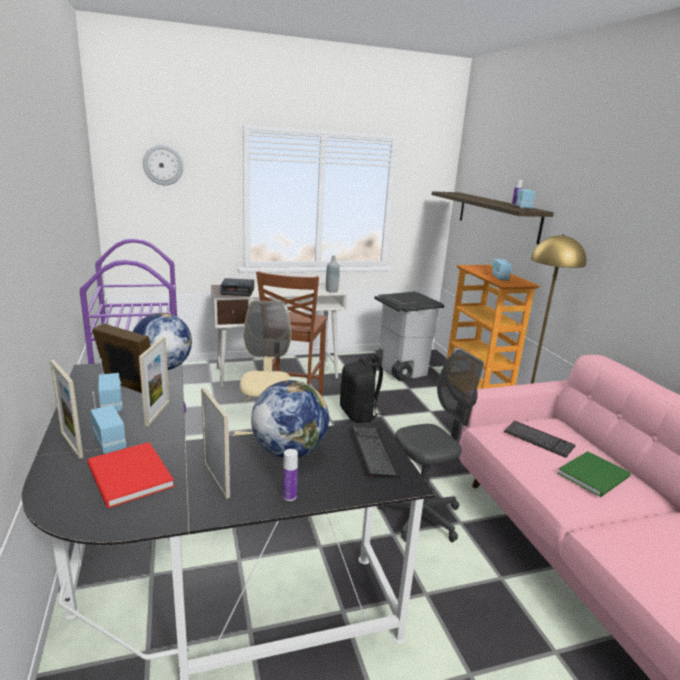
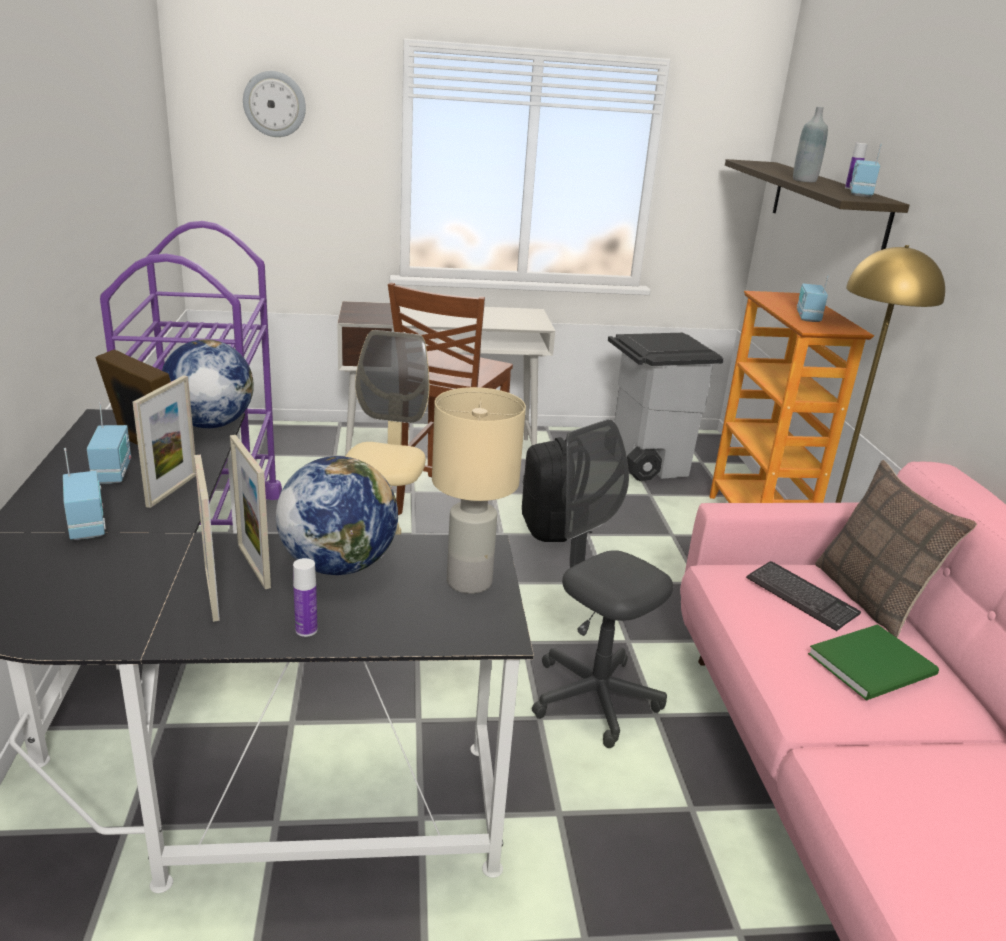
camera: 10 degrees right, 5 degrees up
picture frame [50,360,83,459] -> picture frame moved to [230,435,271,589]
red book [87,442,174,508] -> none
alarm clock [221,278,254,296] -> none
grey bottle [326,255,340,293] -> grey bottle moved to [793,107,828,182]
keyboard [351,426,401,478] -> beige table lamp [432,387,526,594]
grey office chair [378,348,484,542] -> grey office chair turned 120 degrees counterclockwise [532,419,673,748]
none -> pillow [815,460,977,638]

